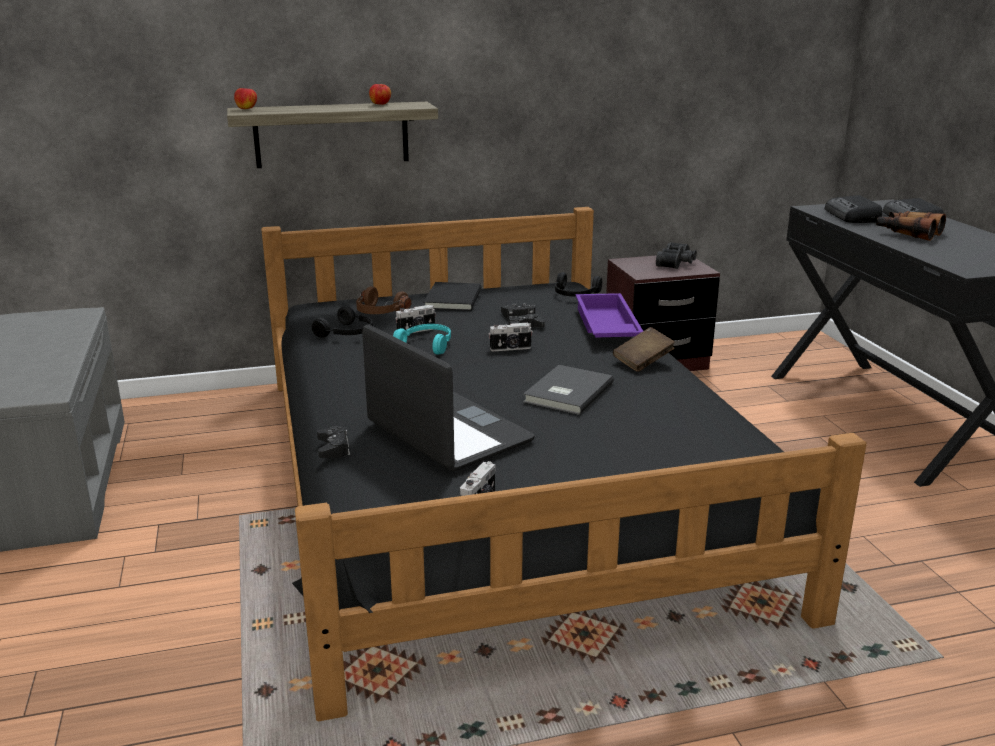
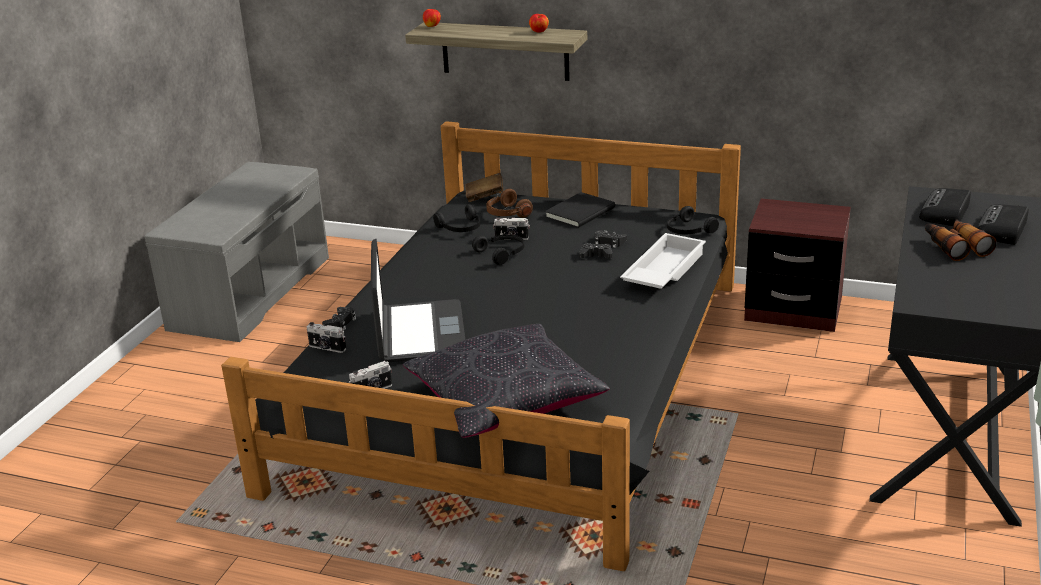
camera: 35 degrees right, 5 degrees up
turquoise headphones [393,324,451,355] -> black headphones [472,235,524,265]
camera [489,323,533,351] -> camera moved to [307,322,346,353]
grey book [523,365,614,415] -> none
purple tray [576,293,643,338] -> white tray [620,233,706,289]
brown book [613,327,675,372] -> brown book moved to [465,173,503,202]
black binoculars [656,242,697,269] -> none
none -> black pillow [403,324,610,438]

